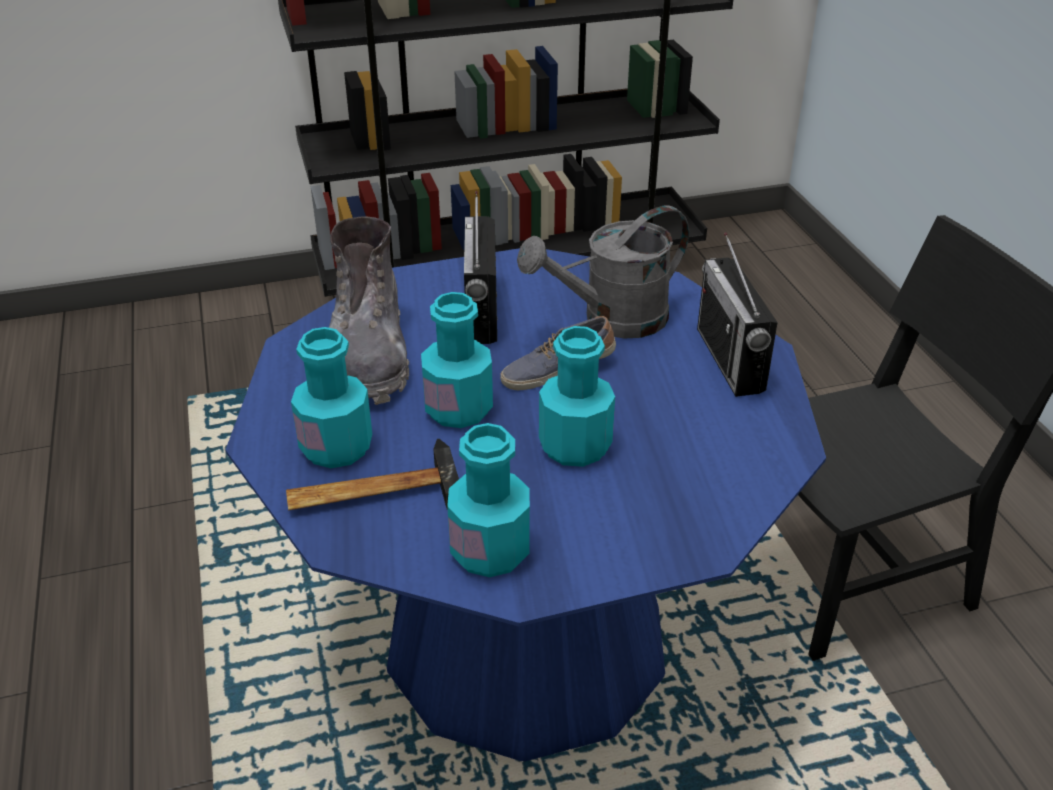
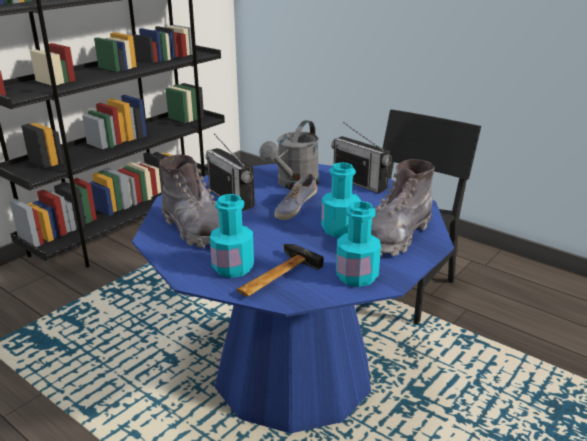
camera: 35 degrees left, 10 degrees down
turquoise bottle [421,292,493,428] -> none
none -> grey boot [371,159,435,257]

